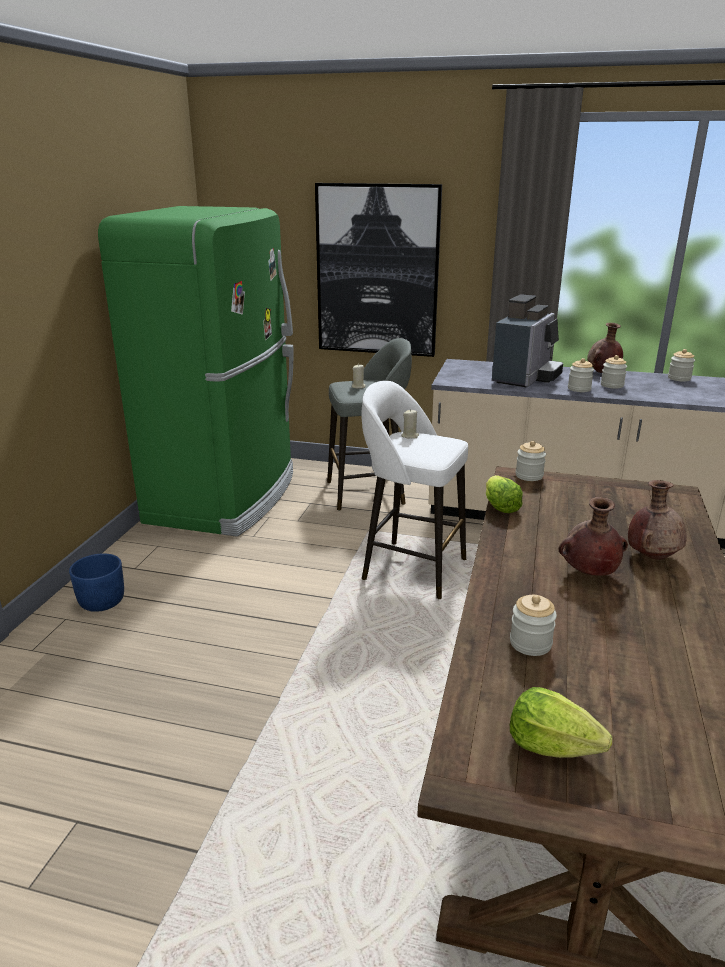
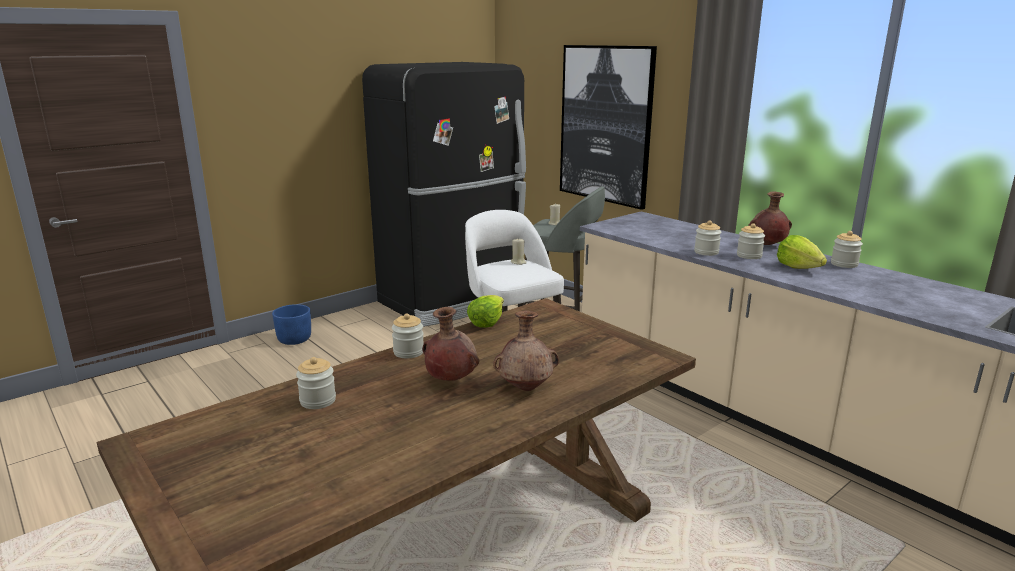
camera: 35 degrees right, 5 degrees down
green fridge [98,206,294,537] -> black fridge [362,62,526,327]
coffee machine [492,294,563,387] -> none
lettuce [510,687,612,758] -> lettuce moved to [777,235,827,269]
jar [516,441,546,481] -> jar moved to [392,313,424,359]

